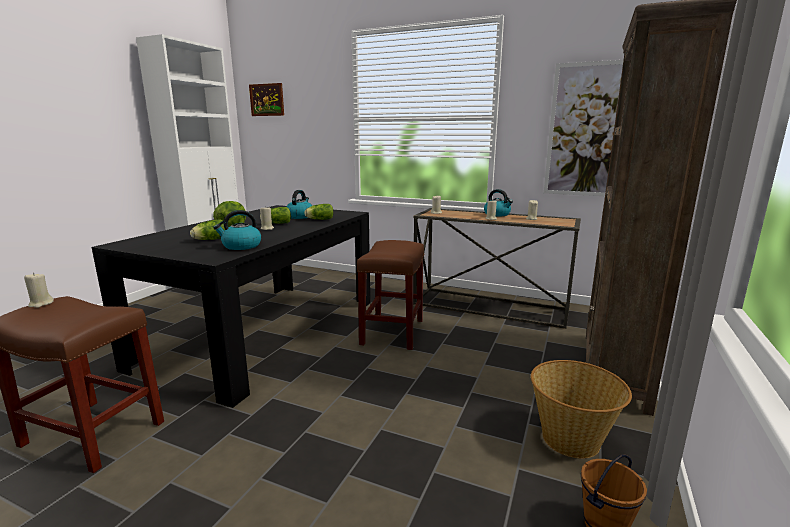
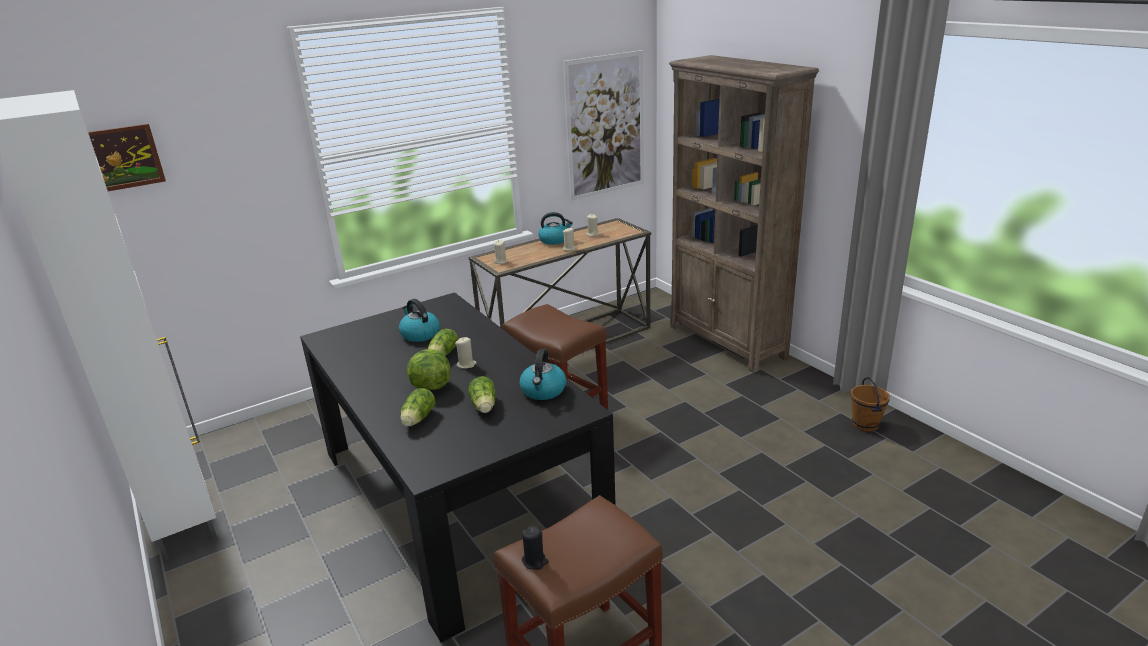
camera: 55 degrees left, 10 degrees up
beige candle [24,272,54,308] -> black candle [522,526,549,570]
lettuce [304,204,333,220] -> lettuce moved to [401,388,435,427]
basket [531,360,632,458] -> none

